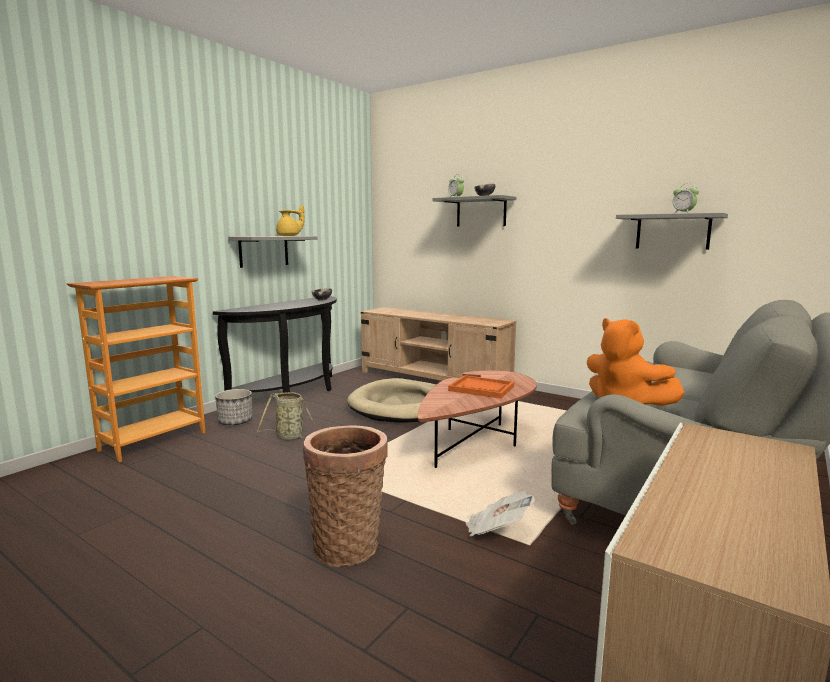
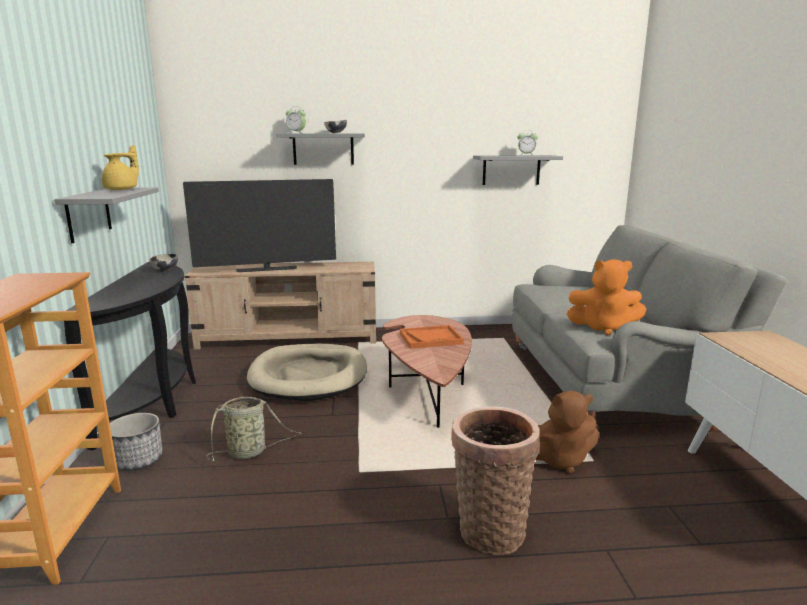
camera: 40 degrees left, 5 degrees up
newspaper [465,491,535,537] -> brown plush toy [535,391,599,474]
none -> television [183,179,336,272]

